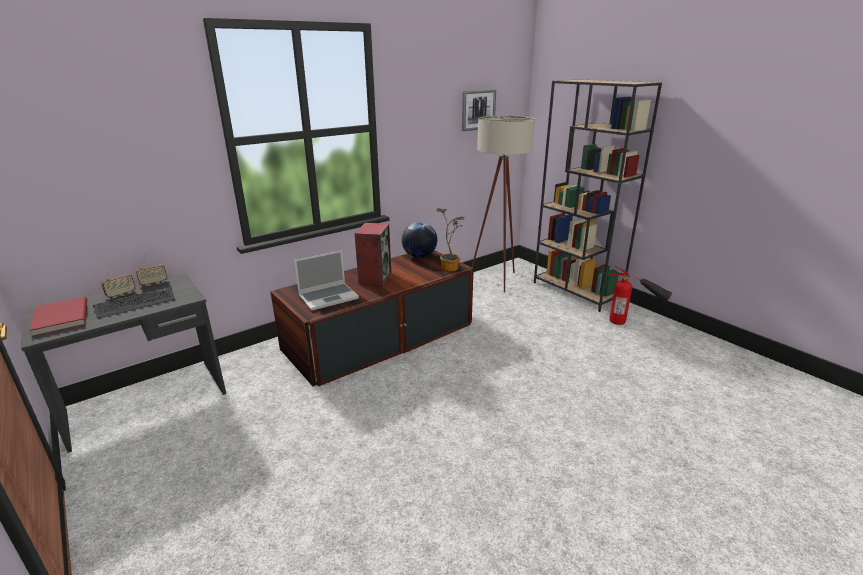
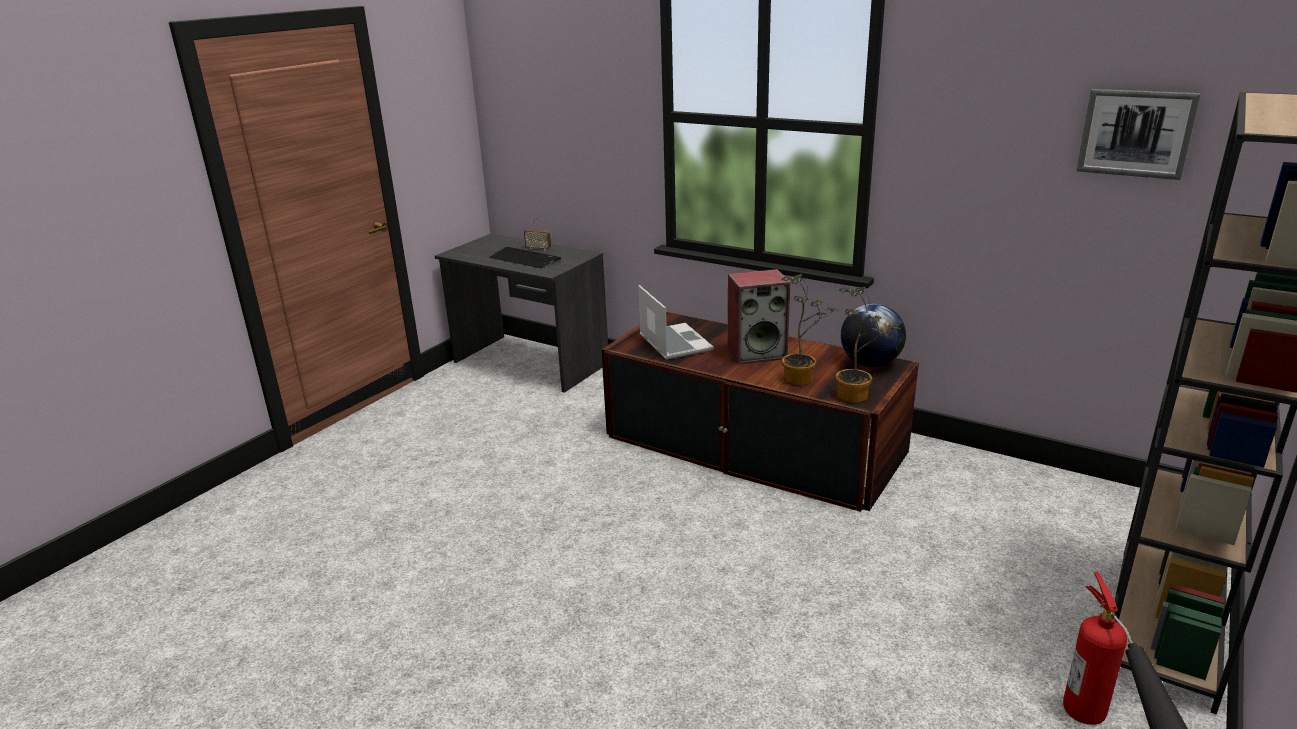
camera: 70 degrees right, 0 degrees up
red book [29,297,87,337] -> none
radio [136,254,168,286] -> none
laptop [294,250,359,311] -> laptop turned 150 degrees counterclockwise [638,285,714,360]
beige floor lamp [472,115,535,293] -> none
none -> potted plant [782,274,840,386]

